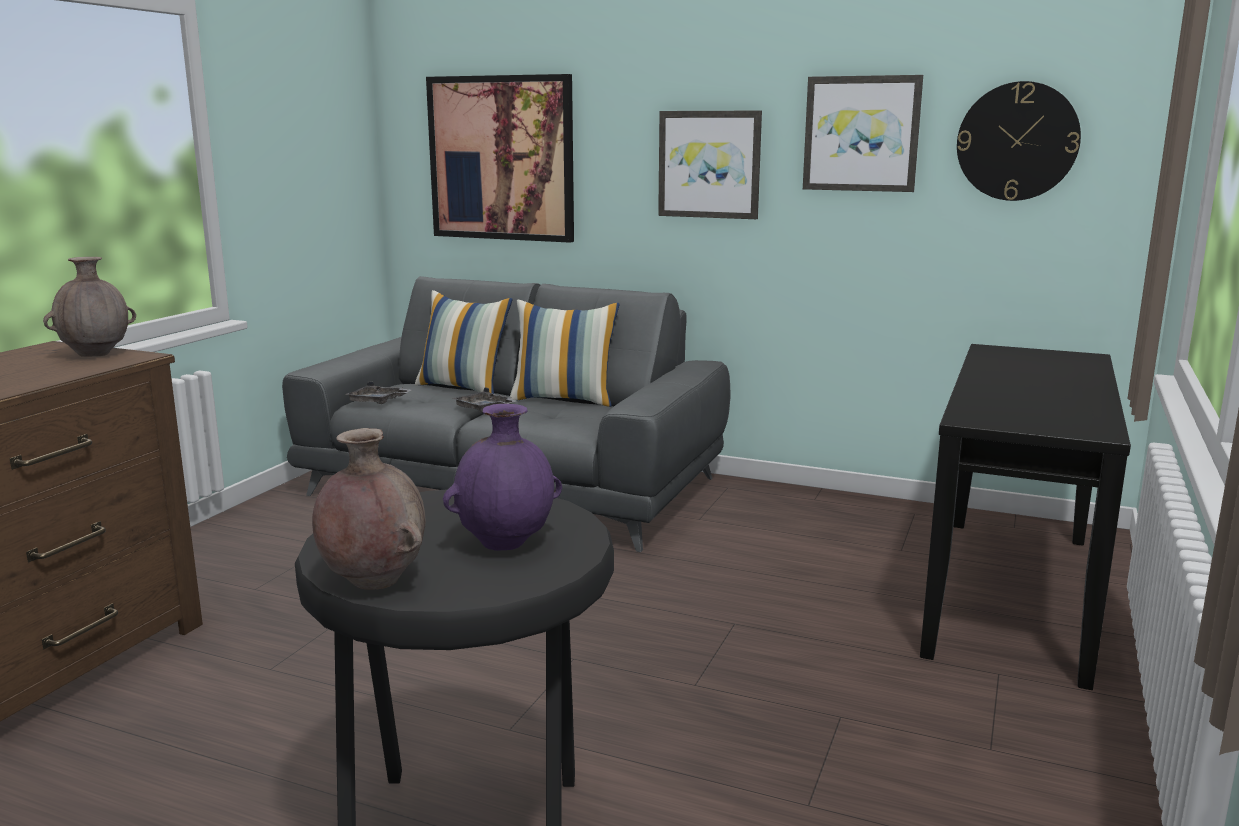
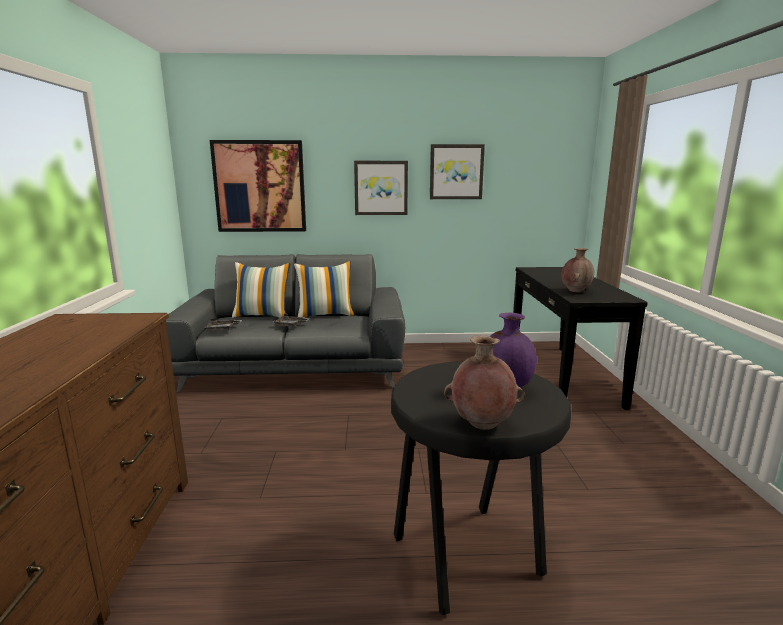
camera: 25 degrees left, 0 degrees up
brown vase [43,257,136,357] -> brown vase moved to [562,248,595,292]
wall clock [957,81,1081,201] -> none

